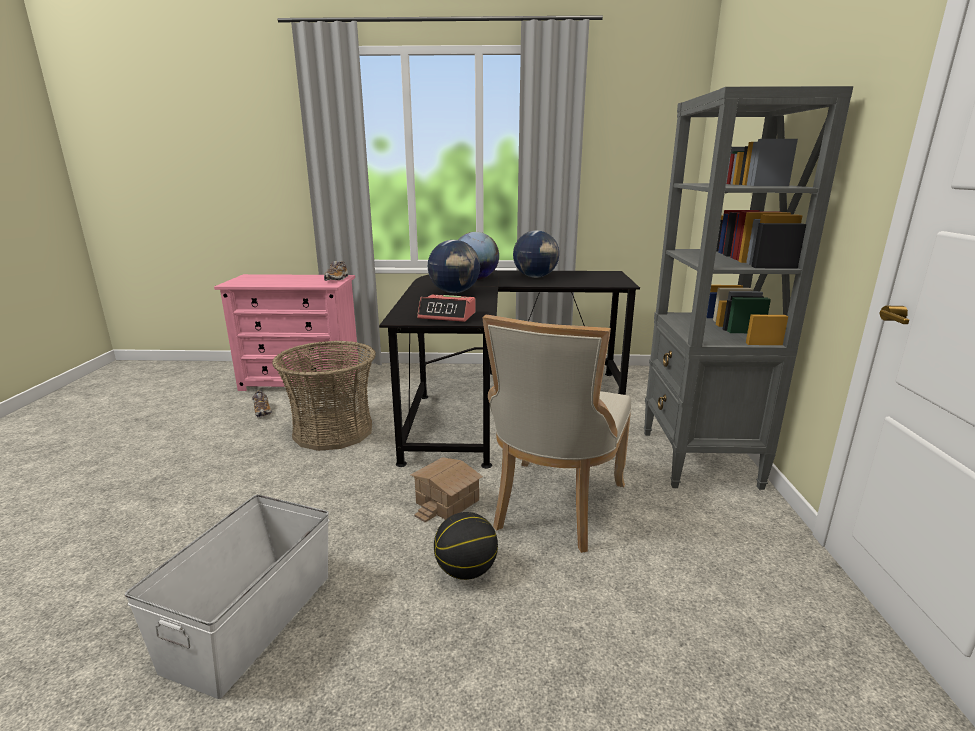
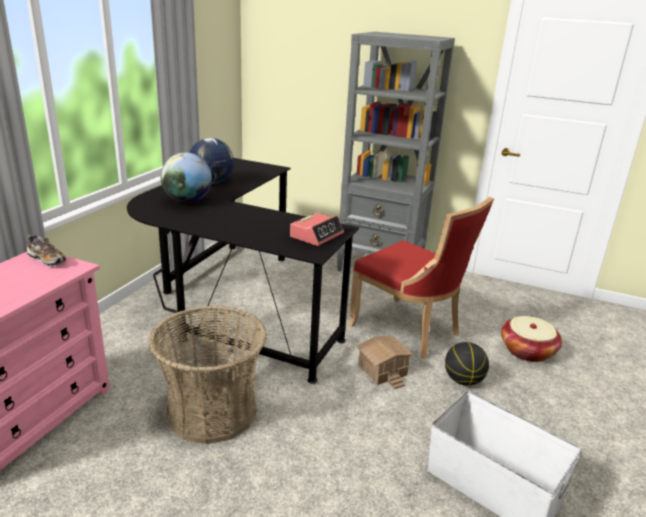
camera: 70 degrees left, 5 degrees up
shoe [252,390,272,418] -> none
globe [428,240,480,293] -> none
beige chair [483,315,631,553] -> red chair [348,197,494,359]
none -> basket [501,316,562,362]

